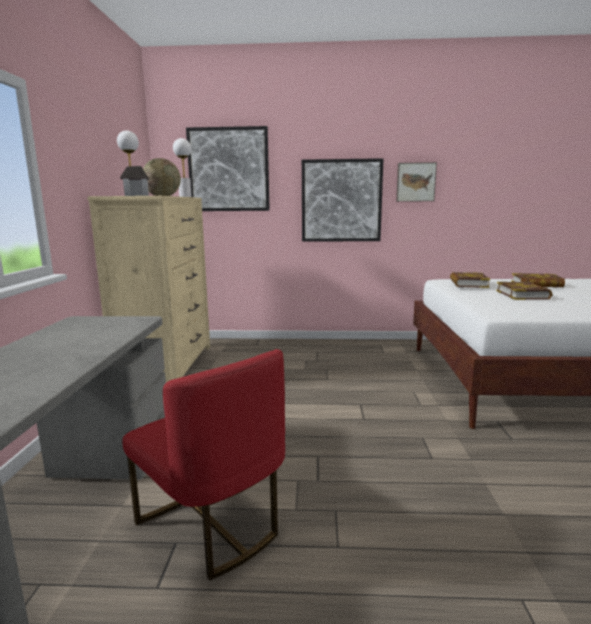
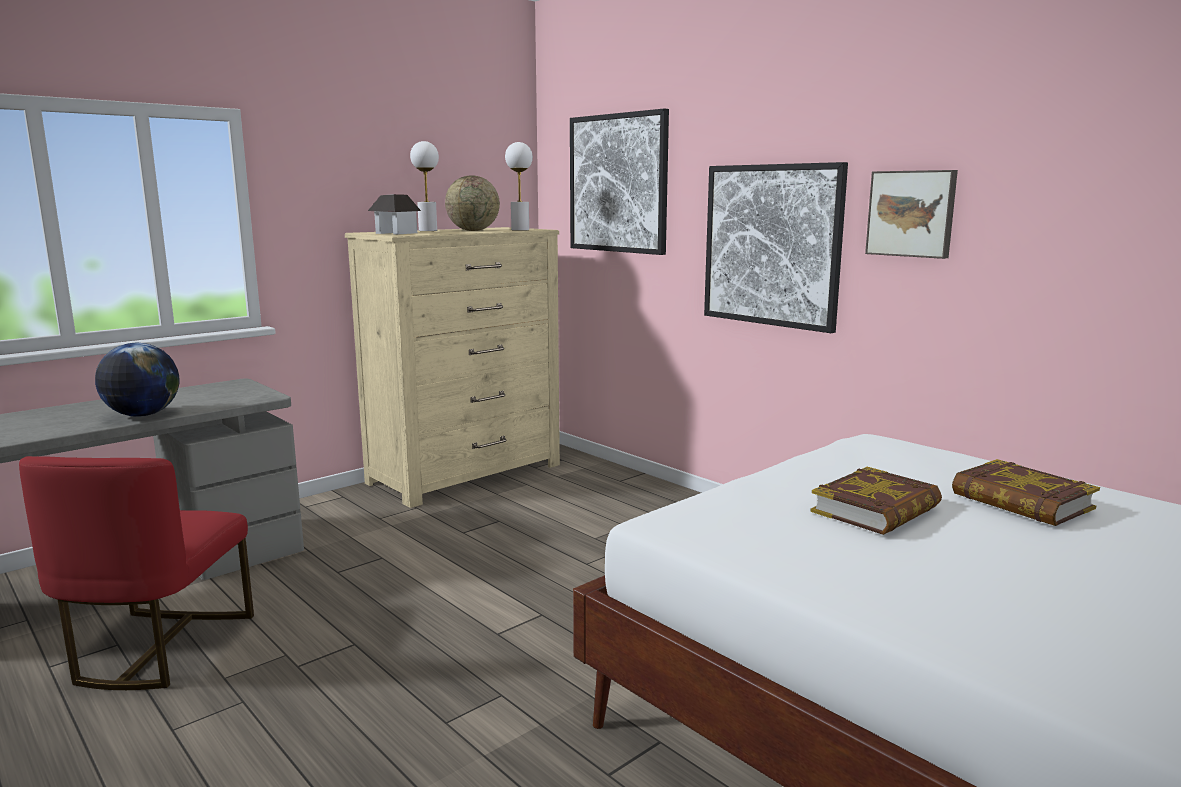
camera: 45 degrees right, 0 degrees up
book [450,272,490,288] -> none
none -> globe [95,343,179,417]

